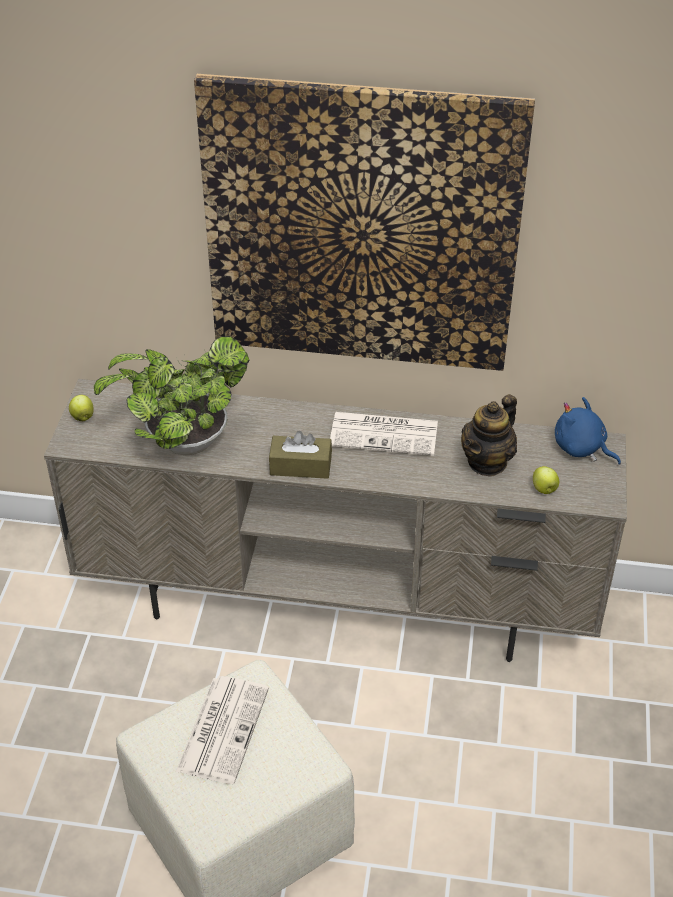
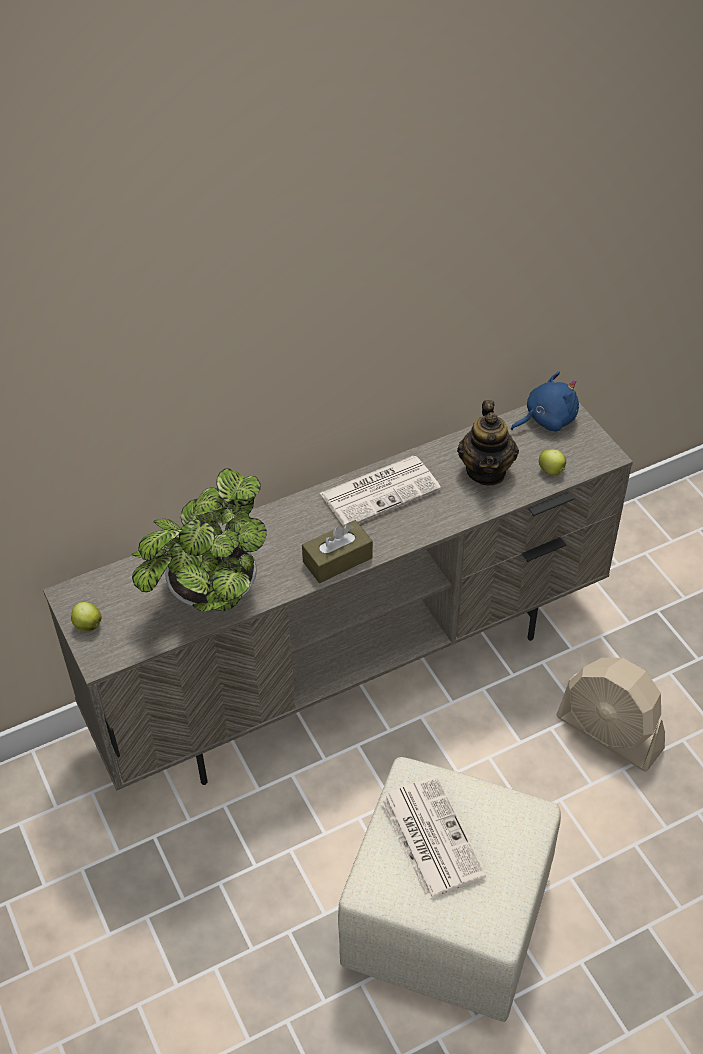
camera: 35 degrees left, 5 degrees up
picture [194,74,535,371] -> none
blue plush toy [555,397,621,464] -> blue plush toy turned 150 degrees clockwise [511,371,579,432]
none -> beige fan [556,658,665,772]

